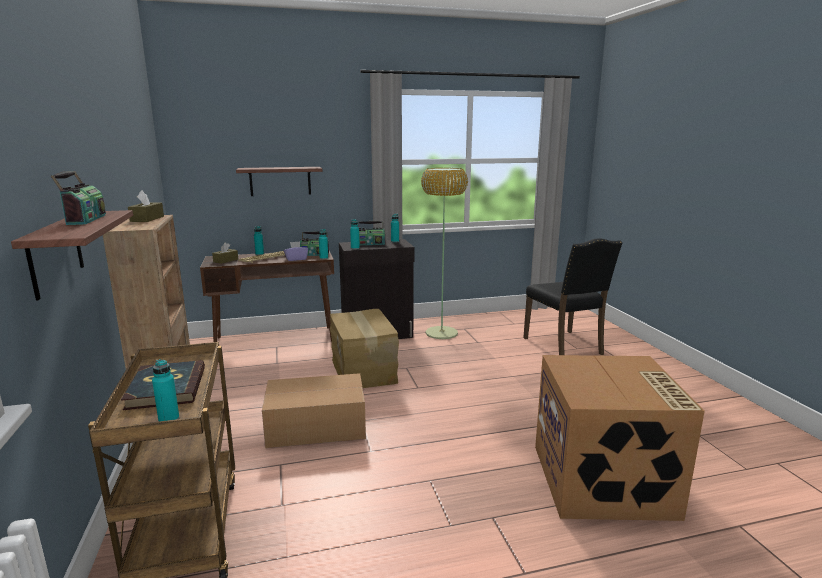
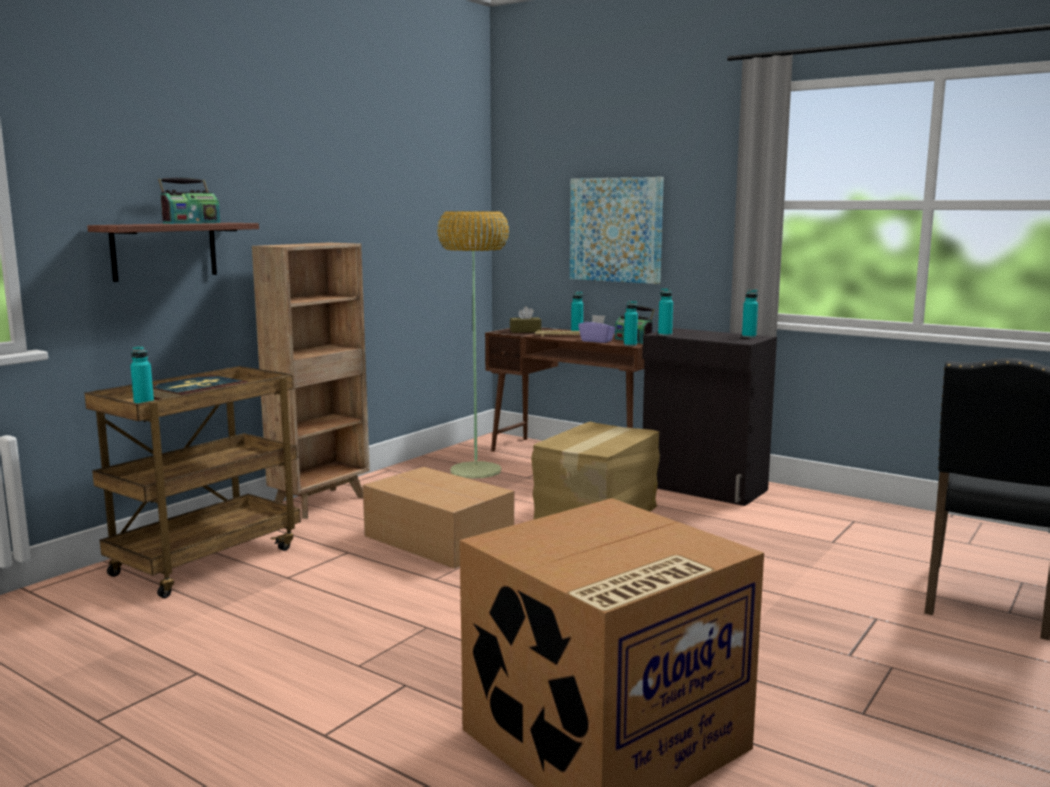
camera: 50 degrees right, 5 degrees down
brown tissue box [128,191,164,222] -> none
shelf [236,167,322,196] -> picture [570,177,664,284]
radio [358,221,385,245] -> none
floor lamp [421,168,468,339] -> floor lamp moved to [437,211,509,478]

